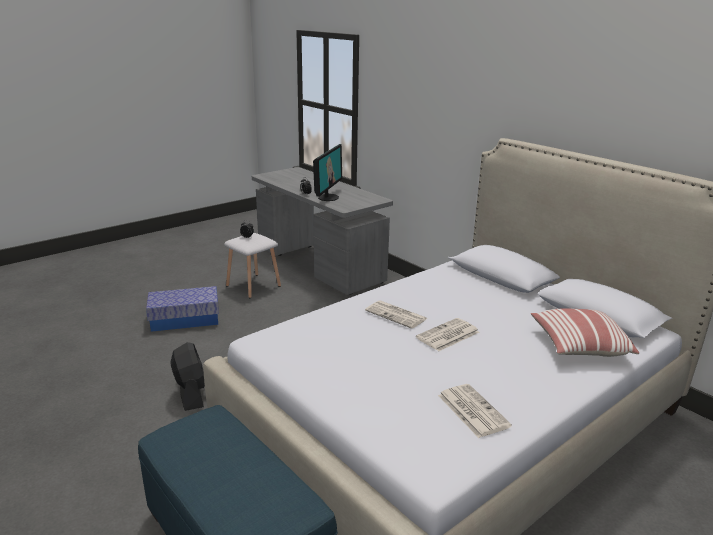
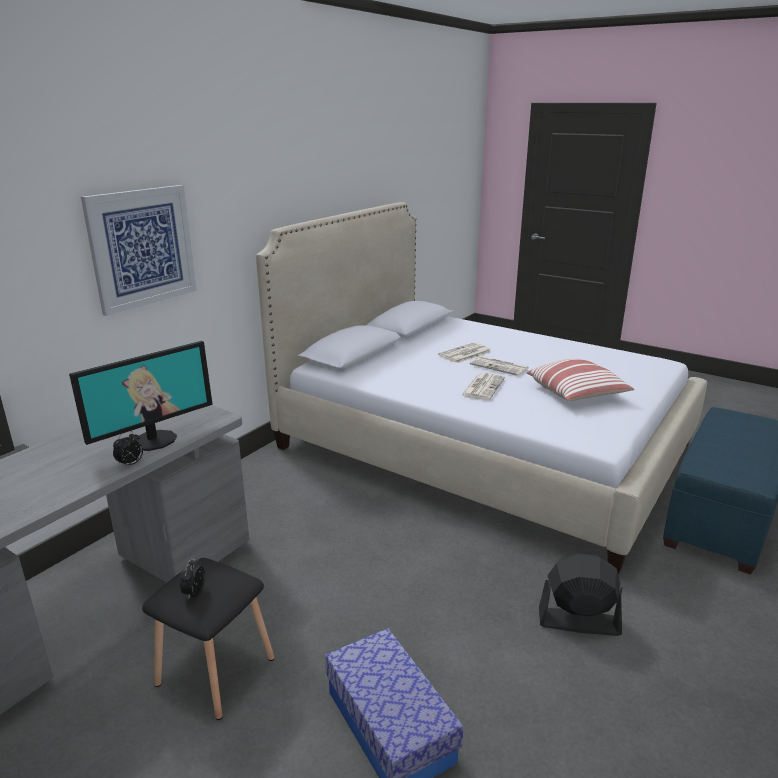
camera: 105 degrees left, 0 degrees up
black fan [170,342,205,411] -> black fan turned 45 degrees clockwise [539,554,622,636]
white stool [224,233,281,298] -> black stool [142,558,275,720]
monitor [313,144,342,201] -> monitor turned 135 degrees clockwise [69,341,213,451]
newspaper [438,384,512,438] -> newspaper moved to [438,342,492,363]
pillow [531,308,639,357] -> pillow moved to [527,359,634,401]
none -> picture [81,185,197,316]

